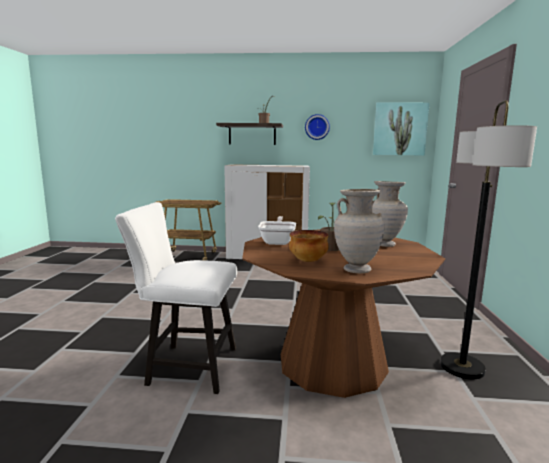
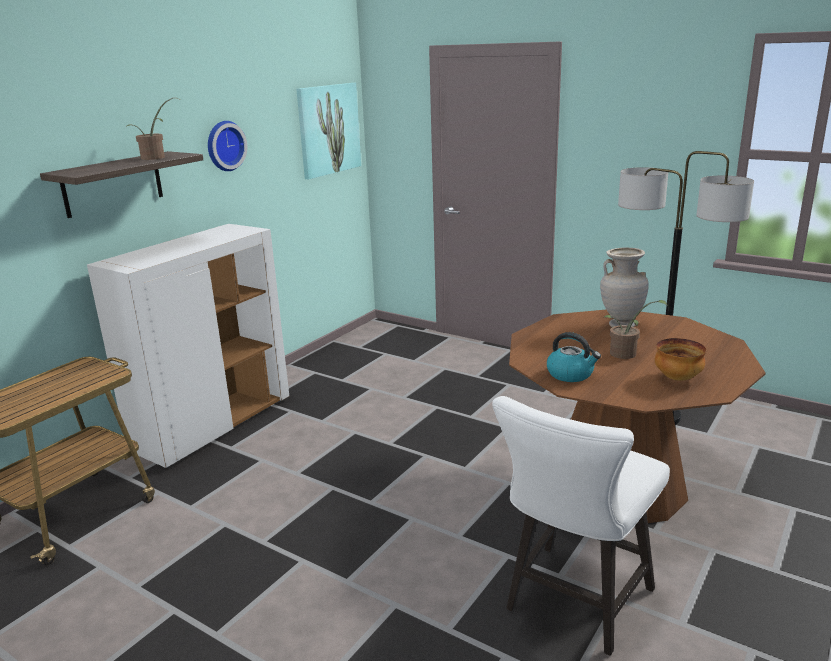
camera: 60 degrees left, 10 degrees up
frying pan [258,216,296,245] -> kettle [547,332,601,382]
beige vase [334,189,385,273] -> none

